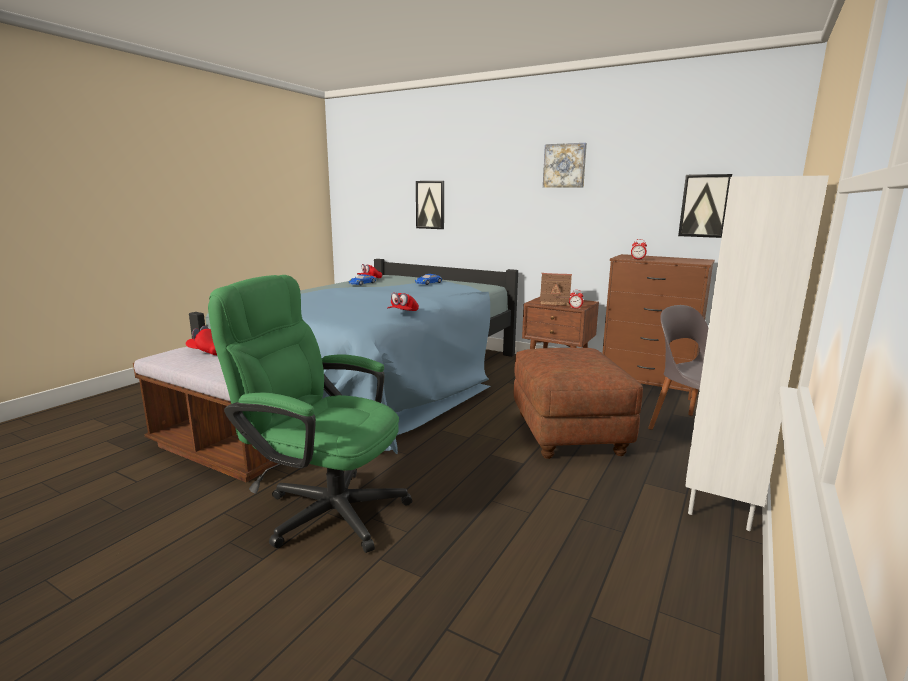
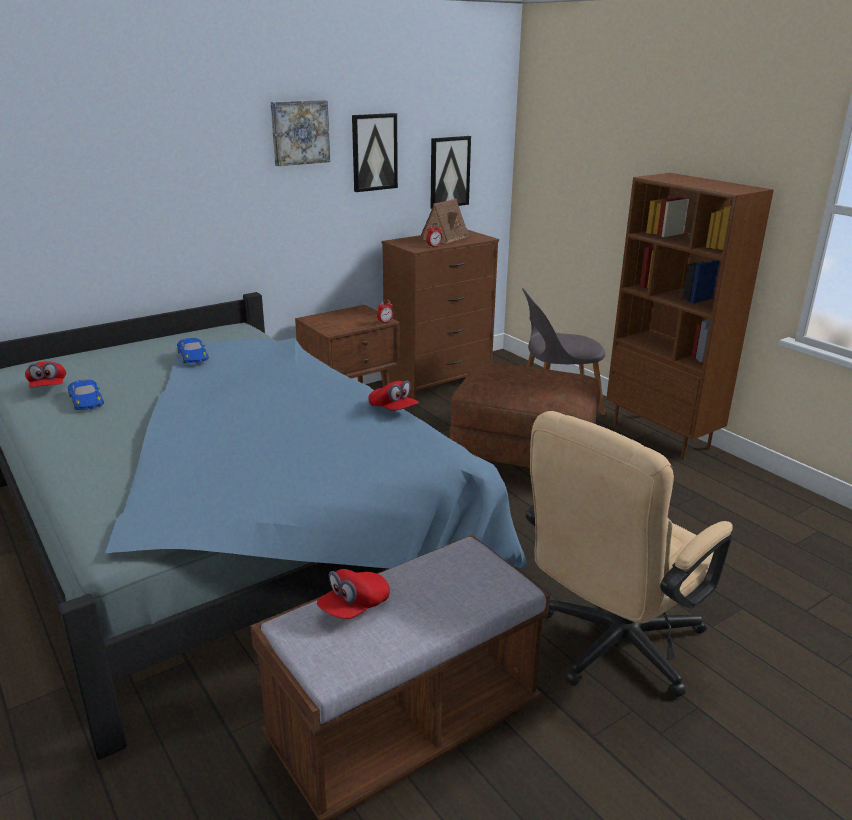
camera: 65 degrees left, 10 degrees up
green office chair [208,275,412,553] -> beige office chair [526,411,733,697]
picture [416,181,444,229] -> picture moved to [352,113,398,192]
toy house [540,273,572,306] -> toy house moved to [421,199,470,244]
white bookcase [686,176,829,531] -> brown bookcase [606,173,774,460]

